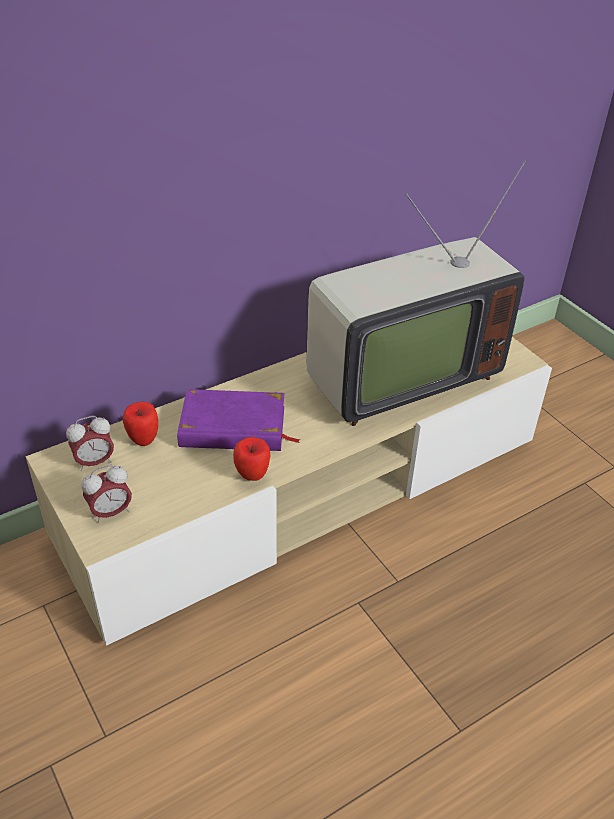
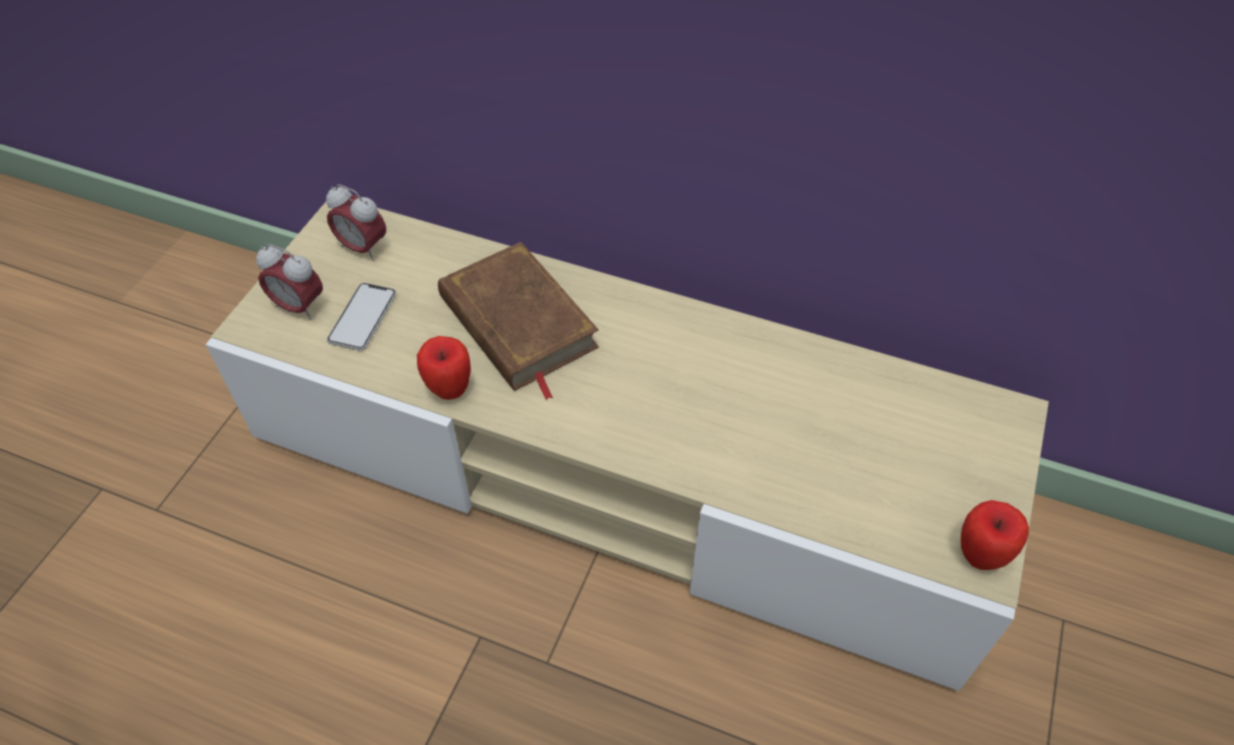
camera: 55 degrees right, 10 degrees up
apple [123,402,158,446] -> apple moved to [961,500,1029,570]
purple book [177,389,301,451] -> brown book [438,242,599,401]
television [307,160,526,426] -> none
none -> phone [327,283,396,350]

